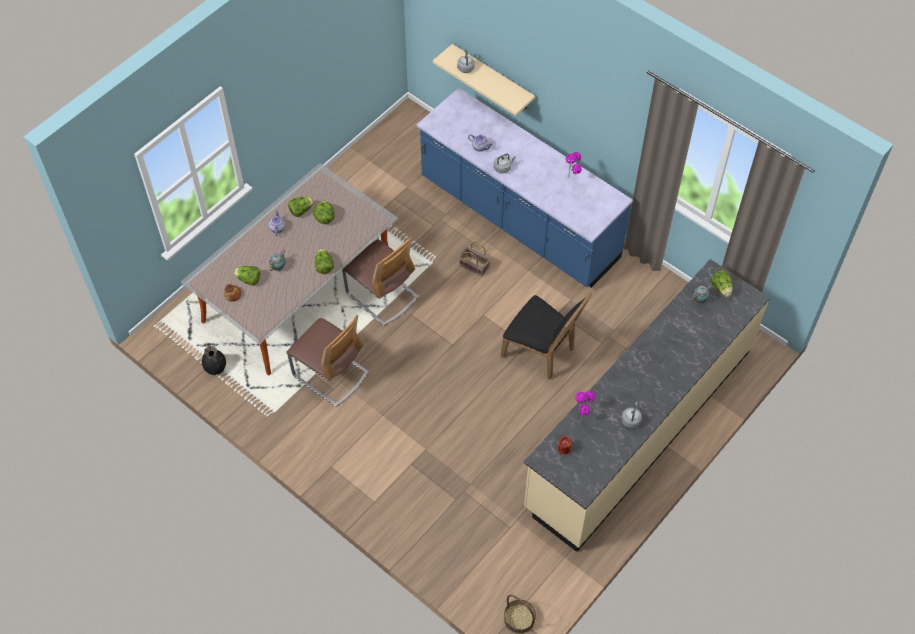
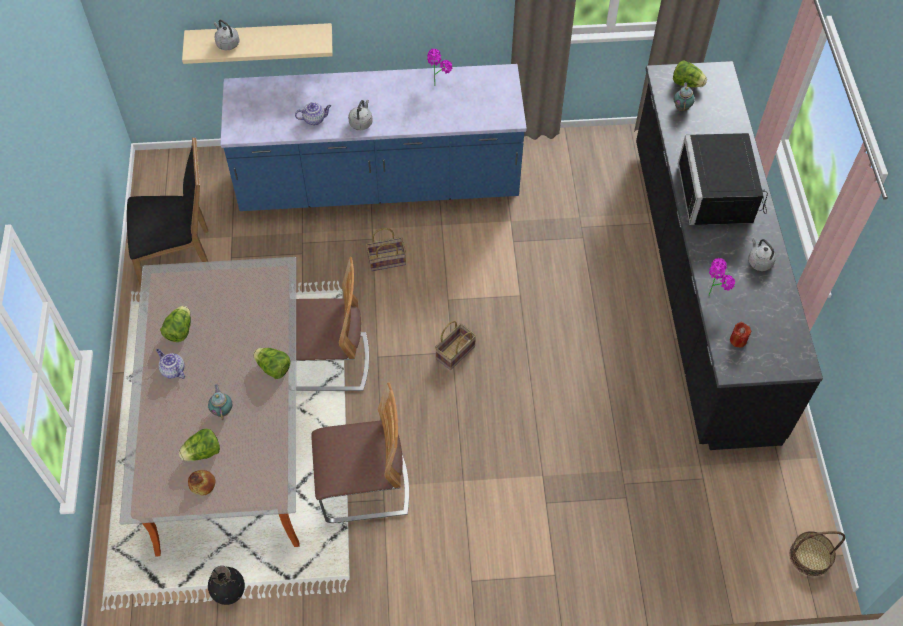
camera: 45 degrees left, 0 degrees up
lettuce [313,201,335,224] -> none
black chair [501,293,592,380] -> black chair moved to [127,137,208,289]
beige counter [524,259,770,552] -> black counter [636,61,823,450]
none -> basket [435,321,476,370]
none -> black microwave [678,133,768,225]

